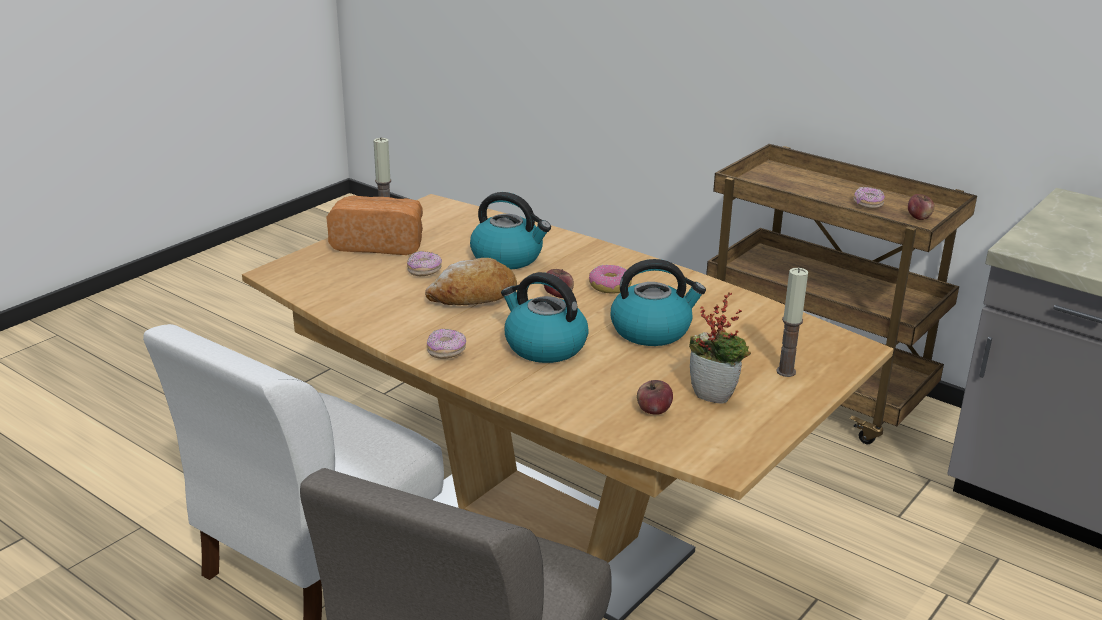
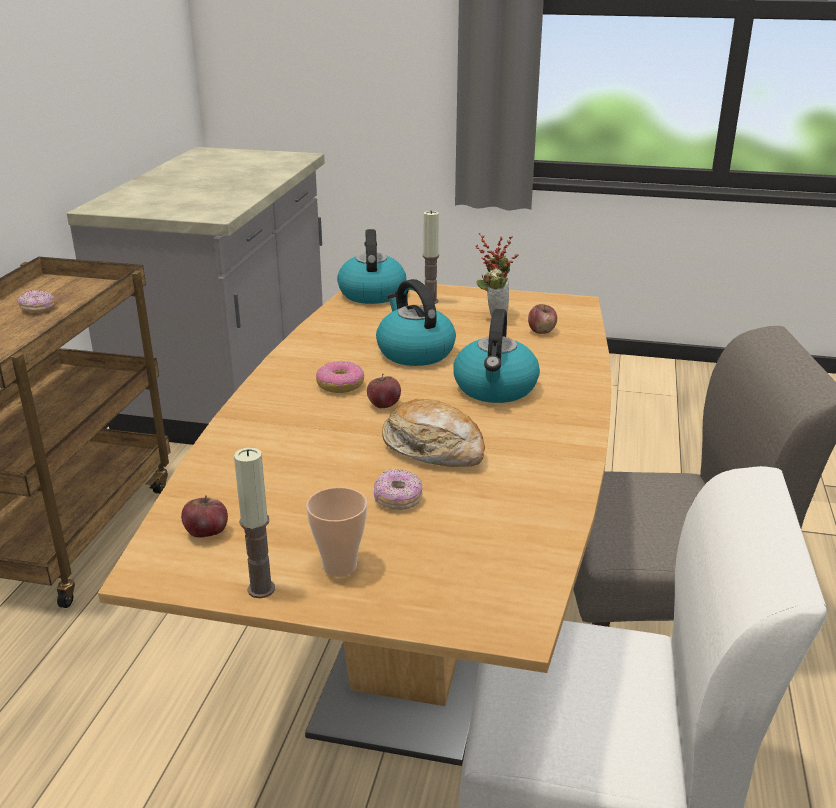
camera: 115 degrees left, 0 degrees up
bread [326,195,423,255] -> cup [306,487,367,577]
donut [427,329,466,359] -> none
kettle [470,192,551,269] -> kettle moved to [337,229,406,304]
apple [908,194,934,220] -> apple moved to [181,495,228,538]

